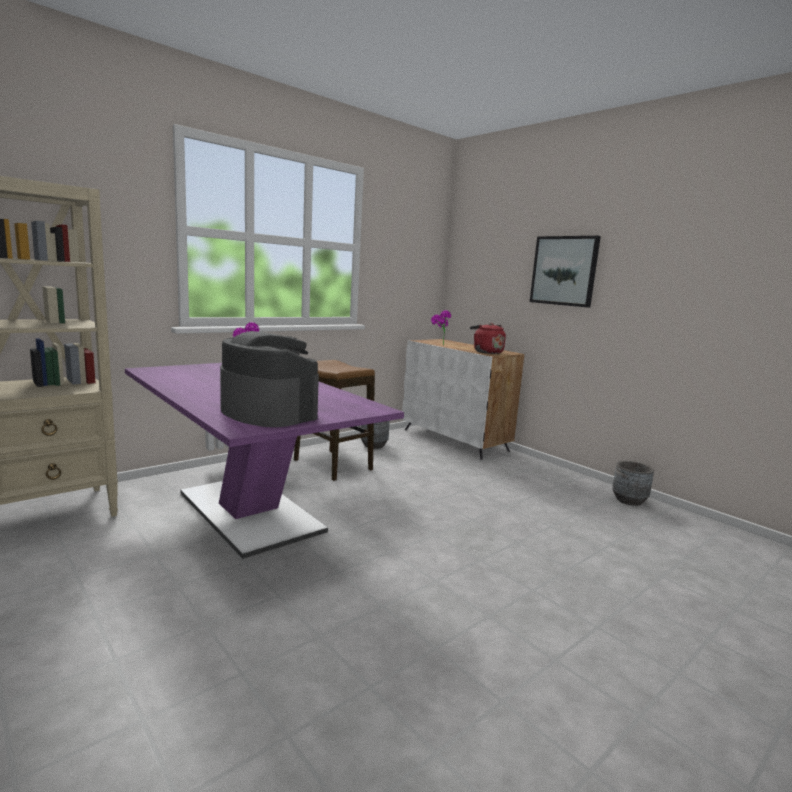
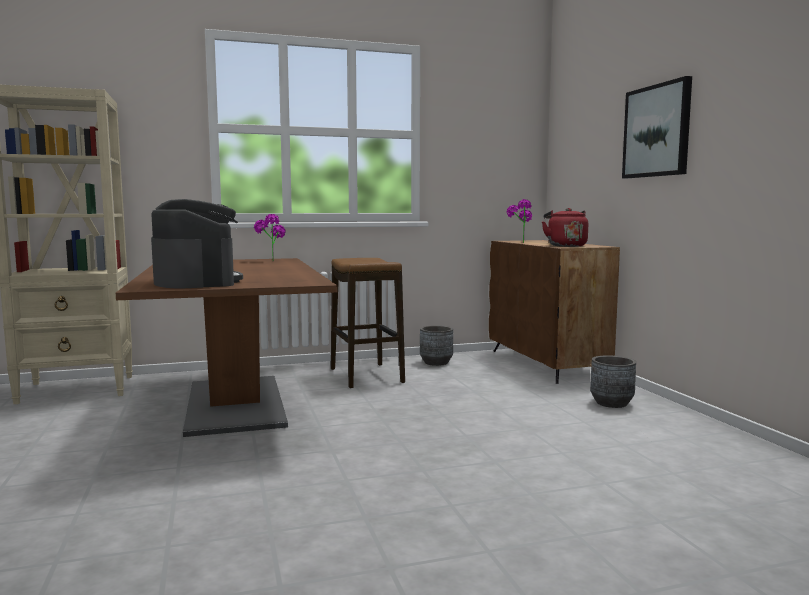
camera: 25 degrees right, 5 degrees down
purple dining table [125,363,404,559] -> brown dining table [116,258,337,437]
white cabinet [402,339,524,460] -> brown cabinet [489,240,620,384]
grey planter [612,461,654,506] -> grey planter moved to [590,355,636,408]

